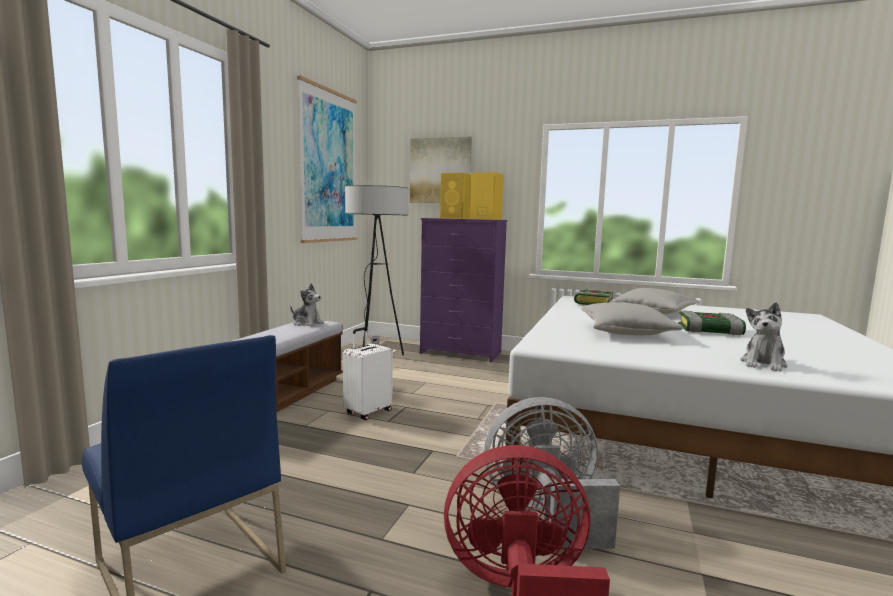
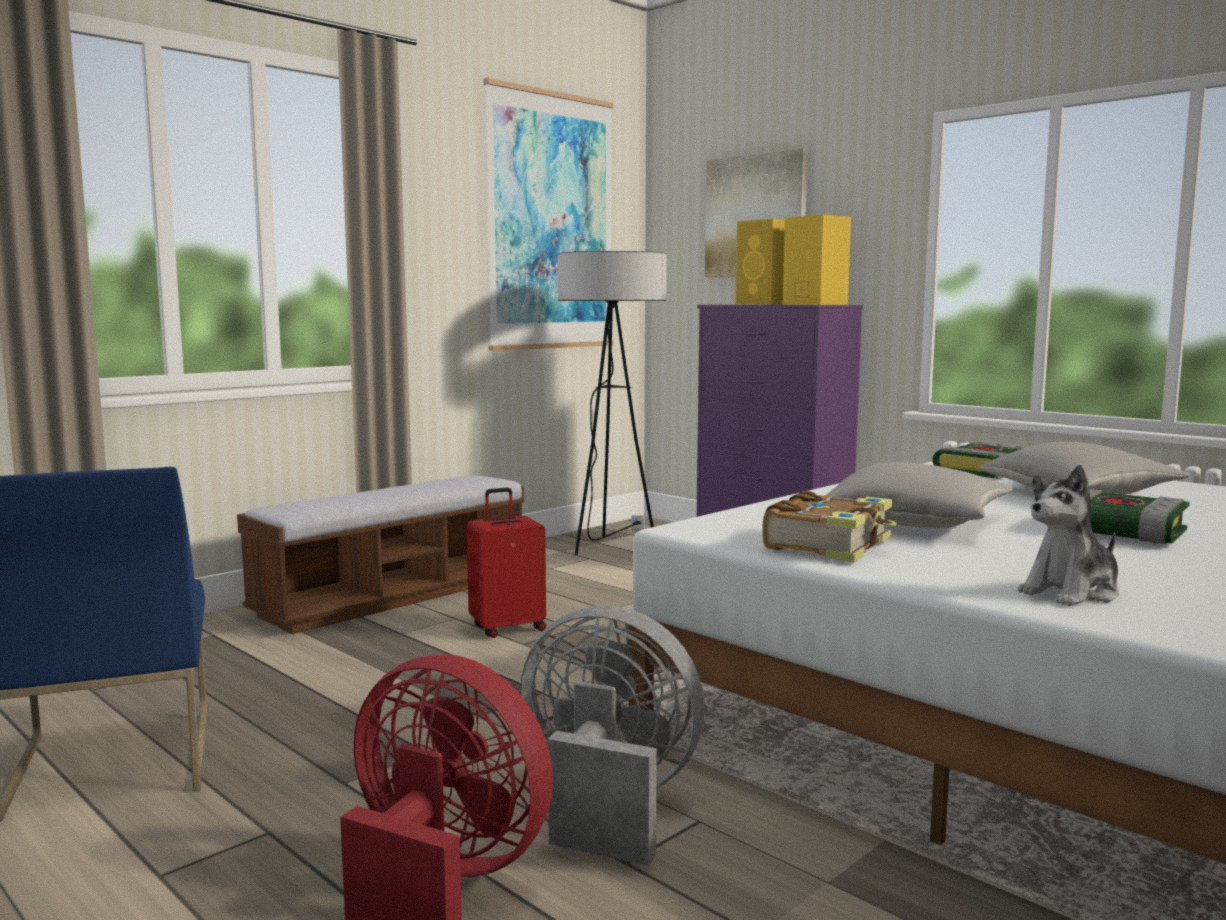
camera: 25 degrees right, 0 degrees up
plush toy [290,284,324,327] -> none
white suitcase [343,327,393,420] -> red suitcase [466,488,546,638]
none -> book [762,491,897,562]

